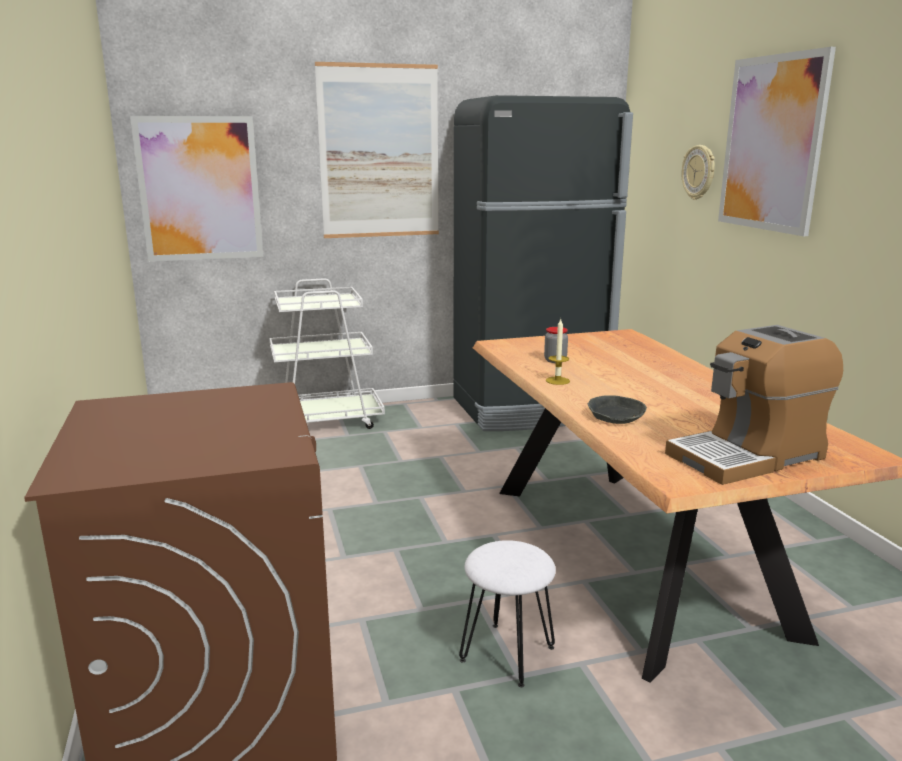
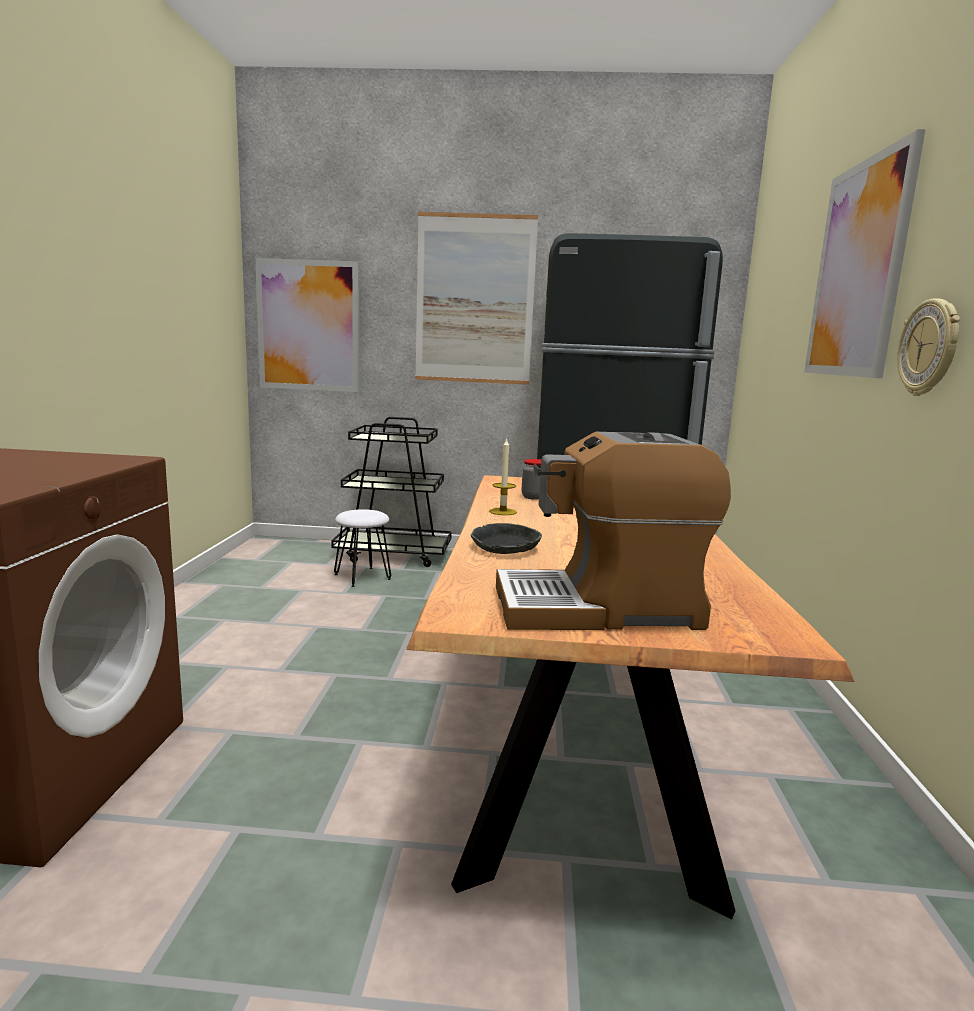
camera: 20 degrees right, 5 degrees down
white cart [270,278,385,429] -> black cart [331,417,452,567]
white stool [459,540,556,687] -> white stool moved to [334,509,391,587]
wall clock [682,145,715,200] -> wall clock moved to [897,298,960,396]

